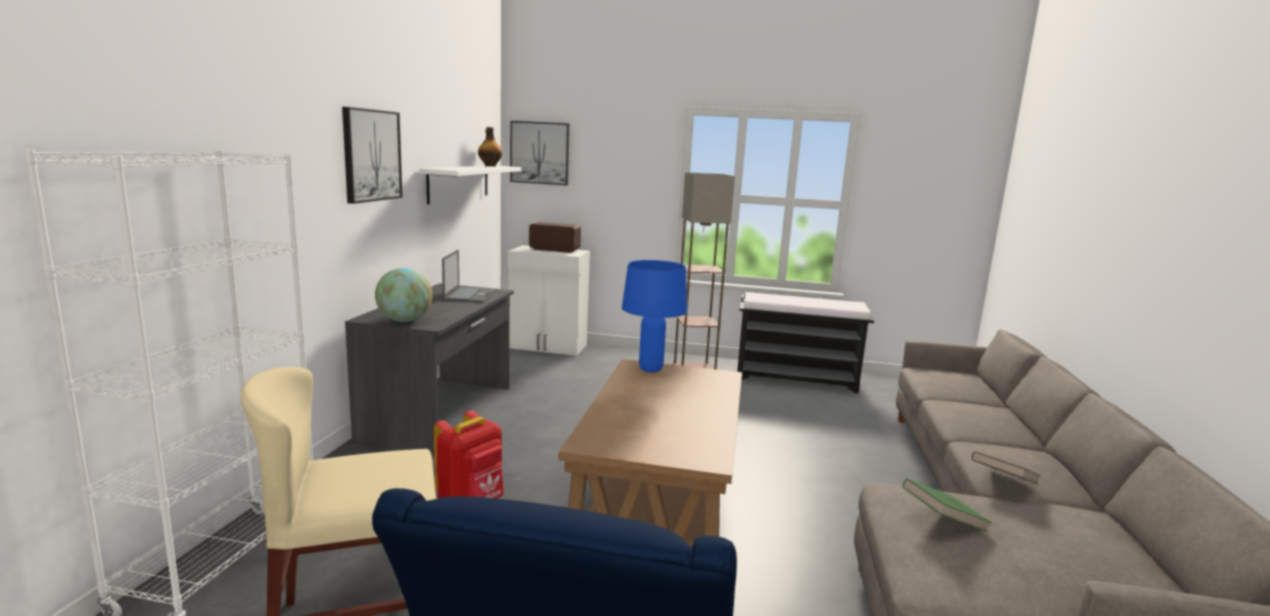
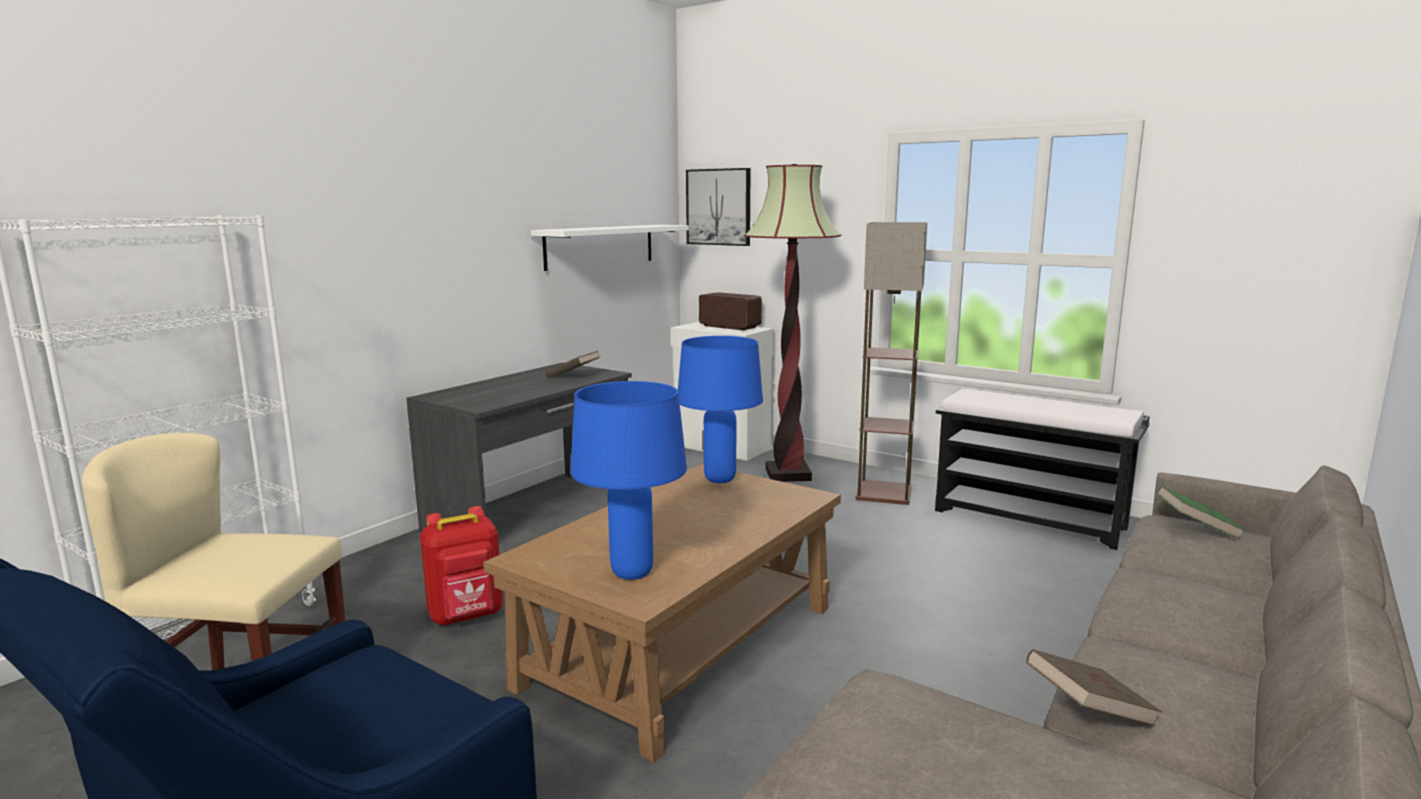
camera: 25 degrees right, 0 degrees up
picture [342,107,403,204] -> none
globe [375,268,432,322] -> none
laptop [442,250,496,302] -> brown book [545,351,600,378]
bottle [478,127,502,166] -> none
green book [902,478,992,532] -> green book moved to [1157,486,1246,539]
none -> blue table lamp [570,381,687,580]
none -> floor lamp [744,164,841,482]

